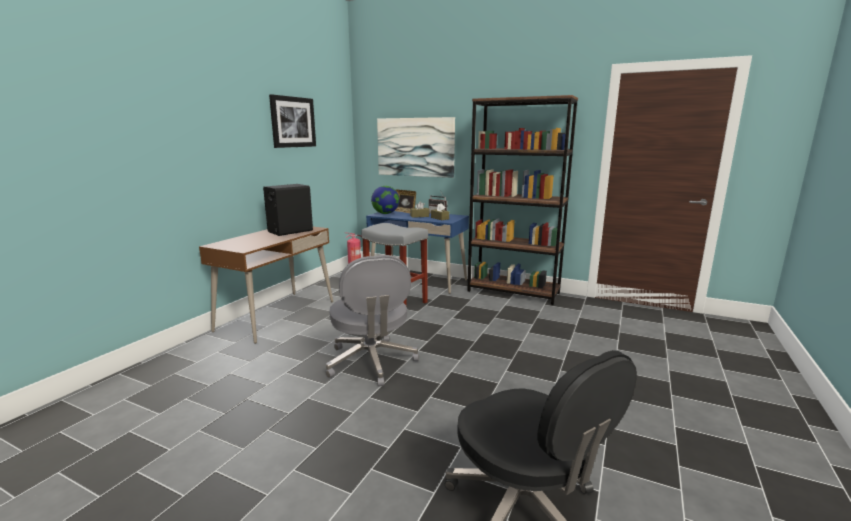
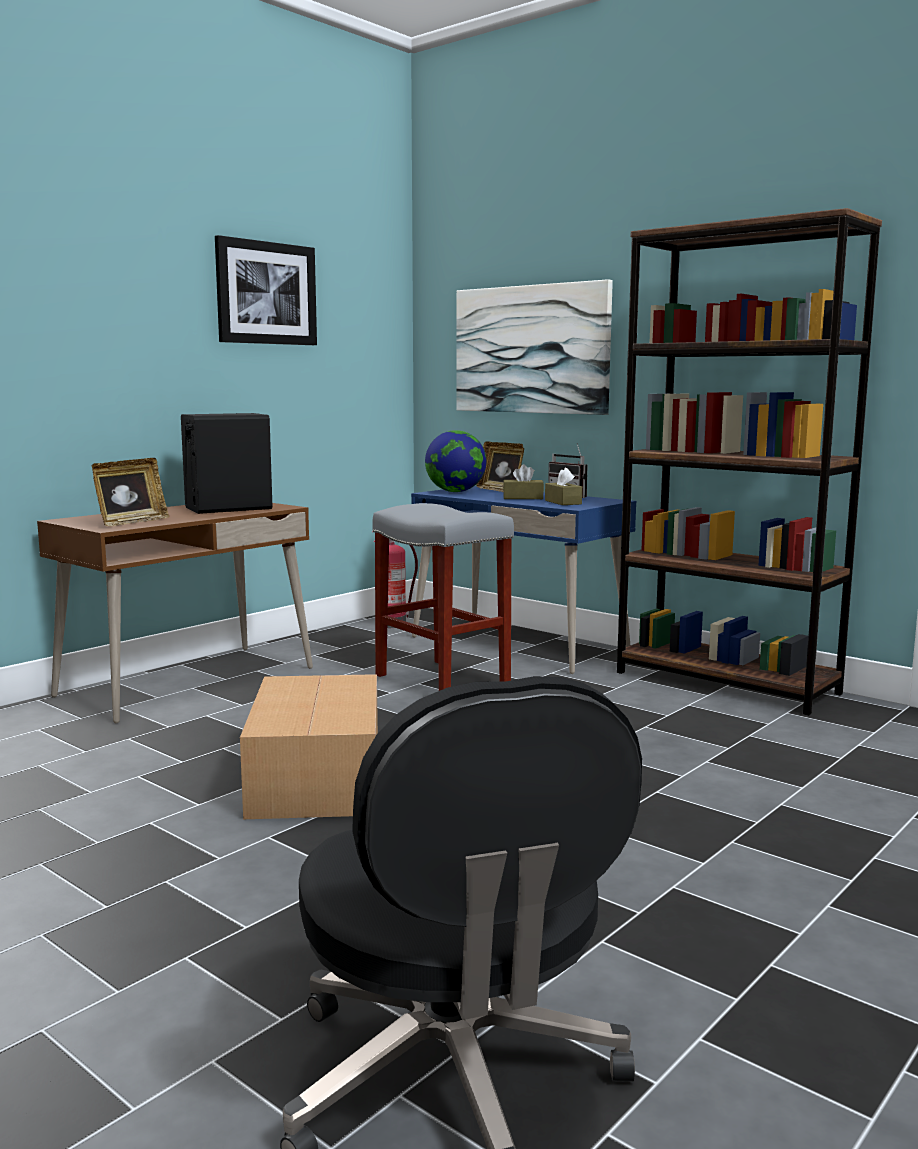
camera: 15 degrees right, 5 degrees down
grey office chair [326,255,419,386] -> cardboard box [240,674,378,819]
none -> picture frame [91,458,169,526]

